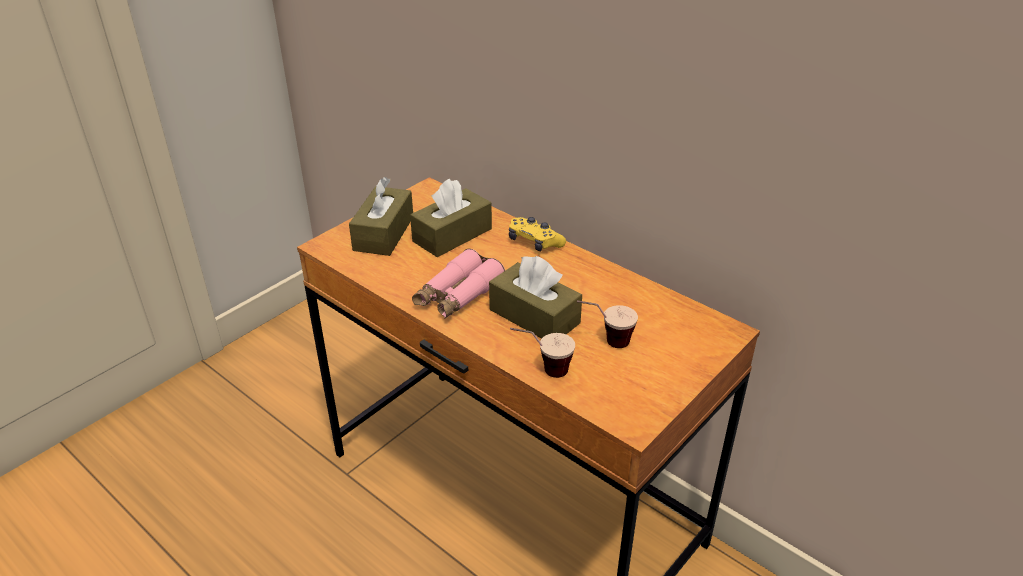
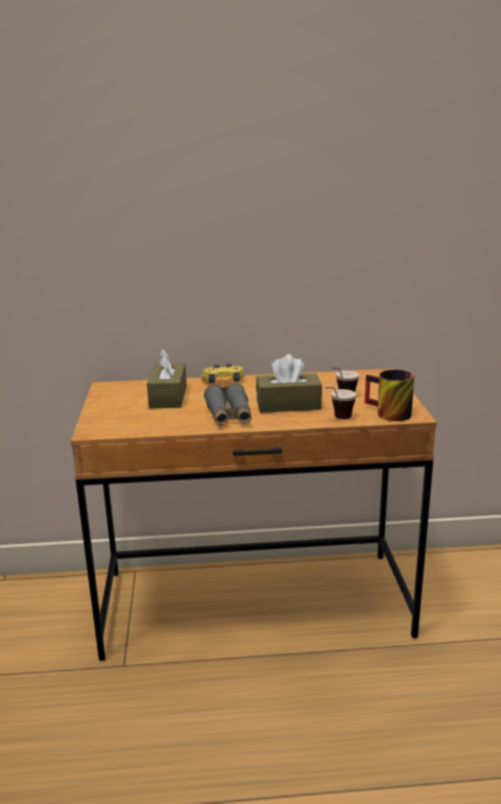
camera: 45 degrees left, 15 degrees down
brown tissue box [349,177,413,256] -> none
pink binoculars [412,248,505,319] -> grey binoculars [204,384,251,425]
none -> mug [365,370,414,421]

